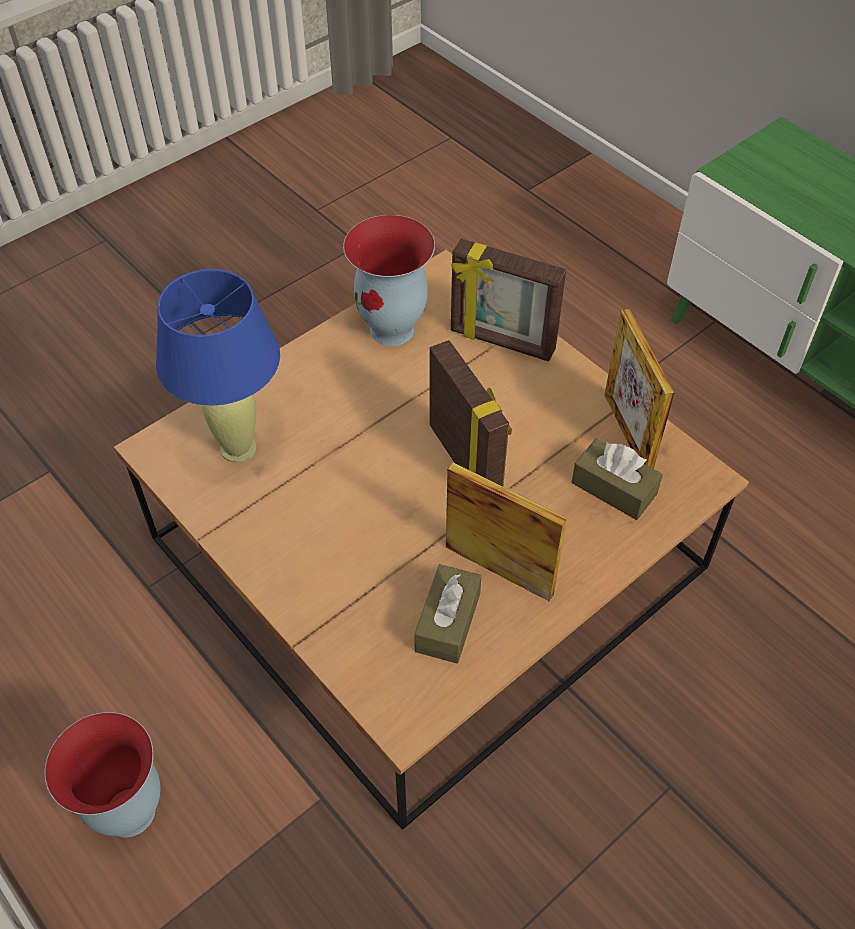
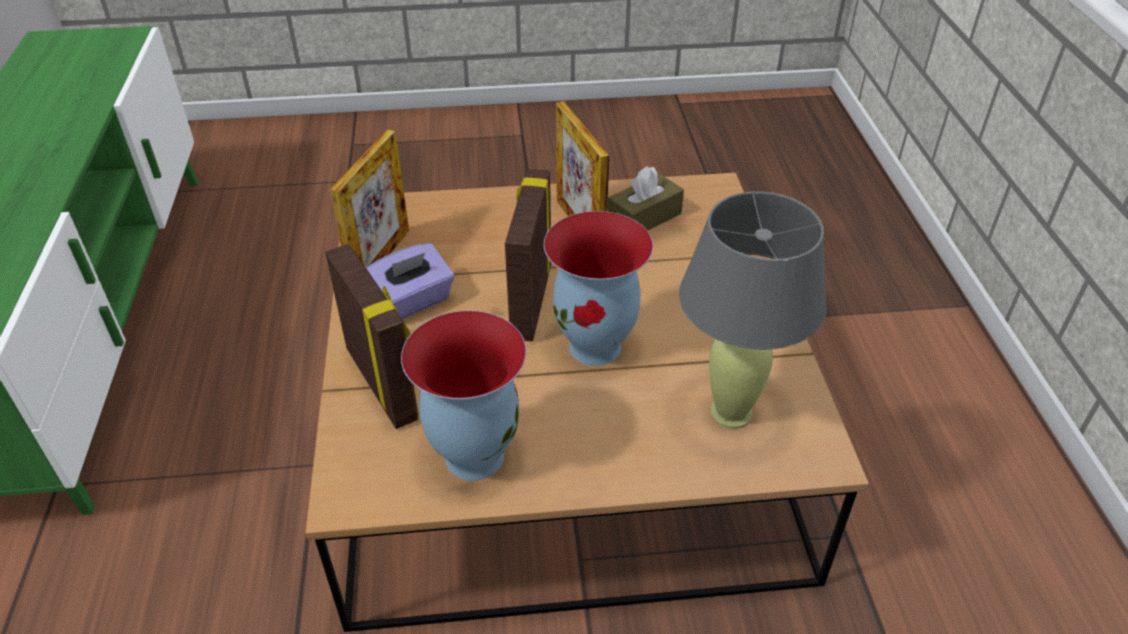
camera: 145 degrees left, 10 degrees down
vase [45,712,161,837] -> vase moved to [544,211,654,366]
blue table lamp [156,269,280,463] -> grey table lamp [679,191,827,429]
brown tissue box [572,438,663,520] -> none
none -> purple tissue box [366,243,455,319]

